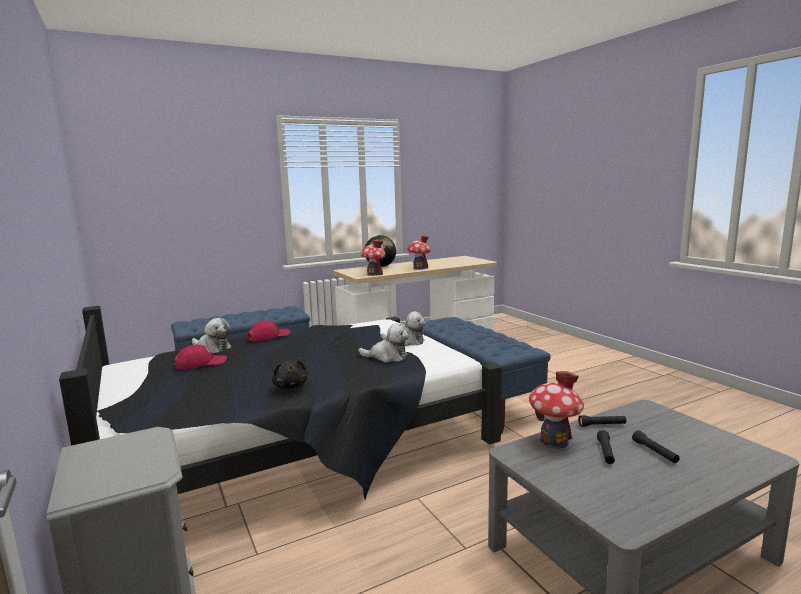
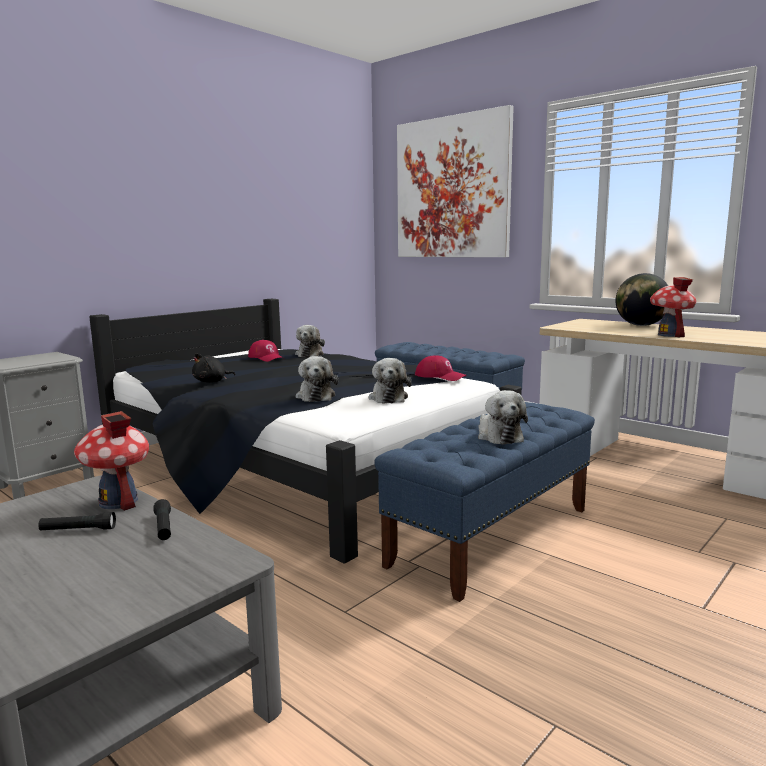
camera: 70 degrees right, 0 degrees up
red cap [248,320,290,341] -> red cap moved to [415,355,467,381]
toy house [360,240,386,276] -> none
black flashlight [632,430,680,463] -> none
none -> picture [397,105,514,257]
none -> plush toy [478,390,528,445]

